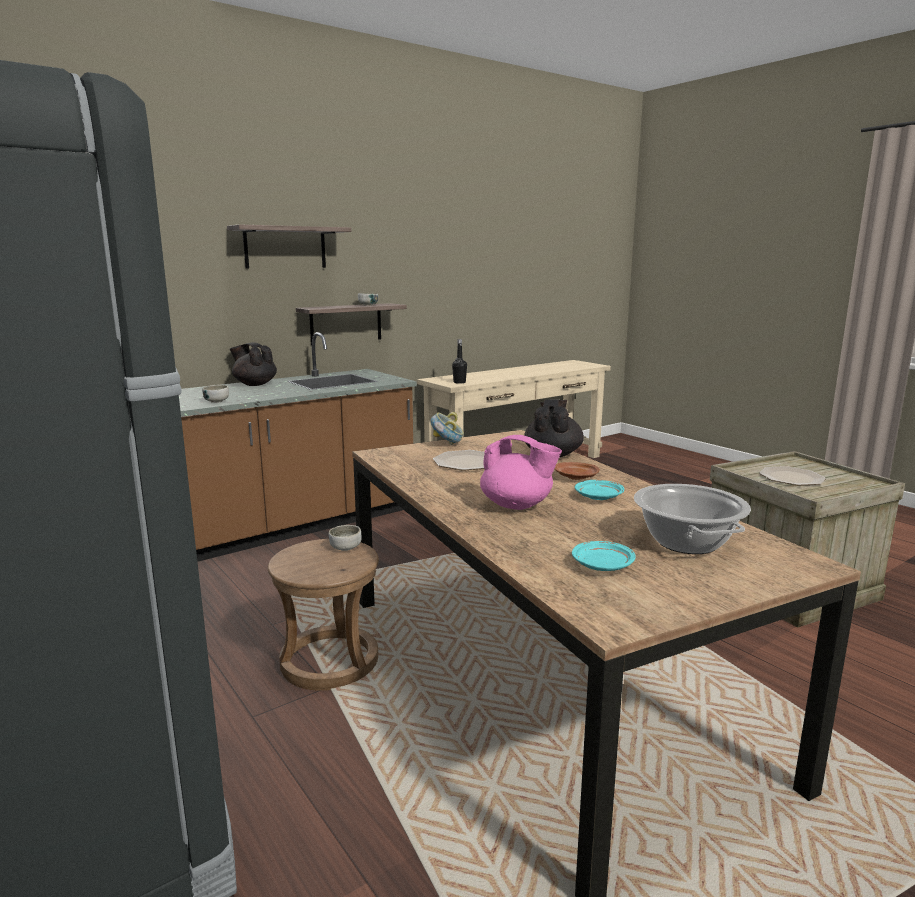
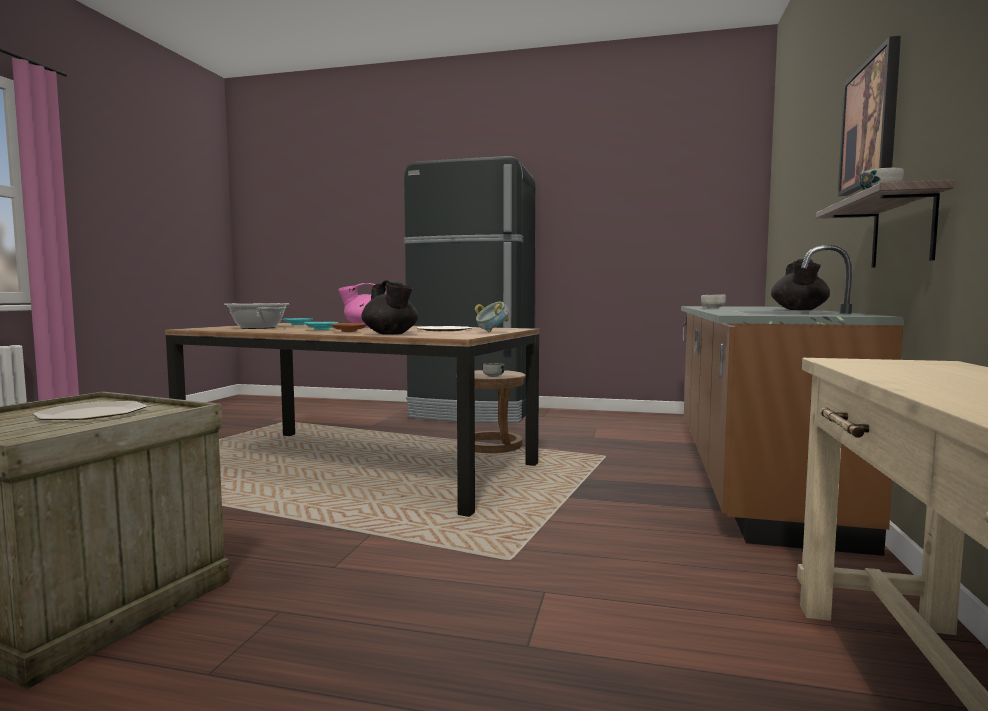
camera: 140 degrees right, 10 degrees down
shelf [227,224,351,269] -> picture [838,36,901,196]
black teapot [230,342,277,386] -> black teapot turned 120 degrees clockwise [771,259,830,310]
black bottle [452,339,467,384] -> none

